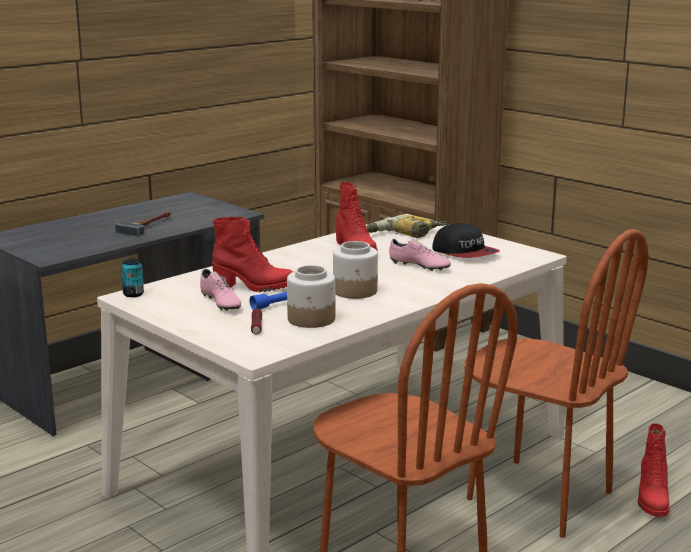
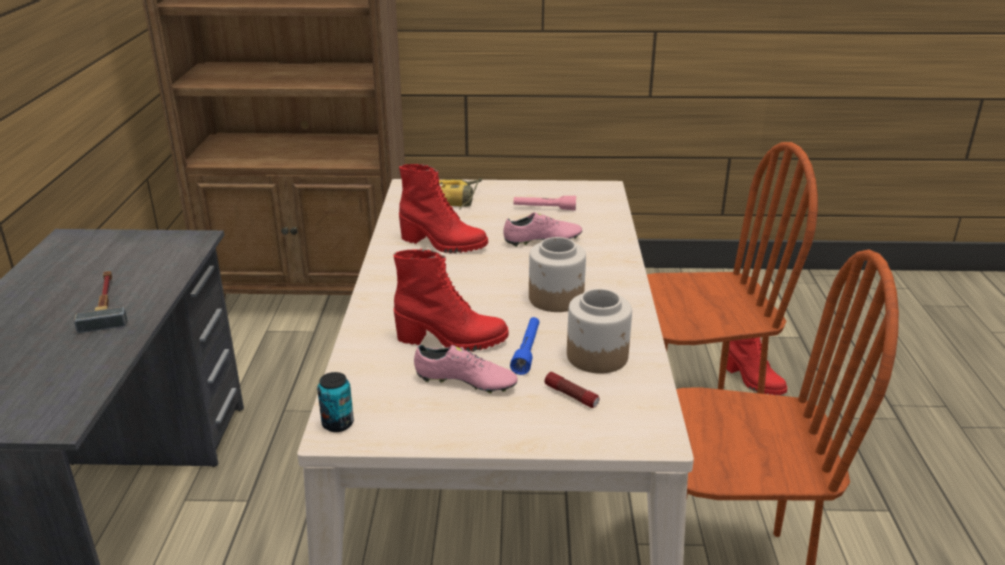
camera: 45 degrees left, 10 degrees up
red boot [212,216,293,292] -> red boot turned 45 degrees clockwise [394,249,509,352]
cap [432,223,500,258] -> pink flashlight [514,196,576,211]

